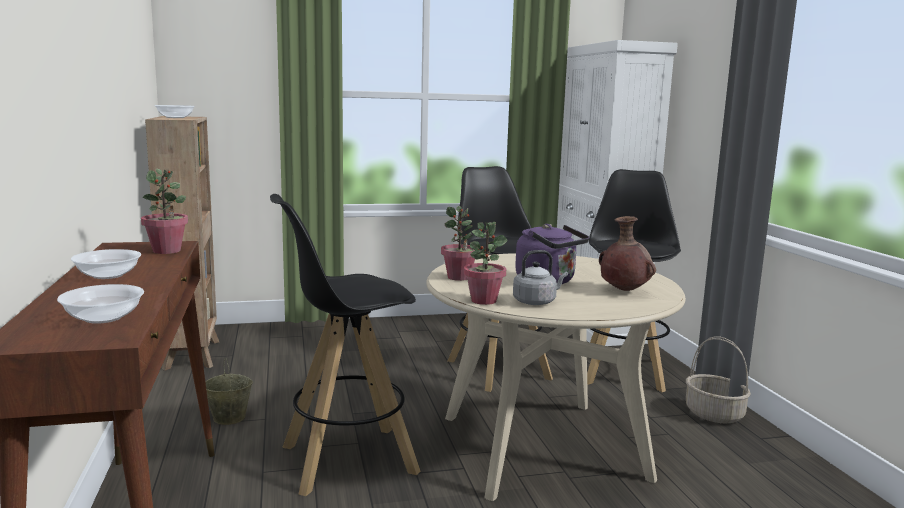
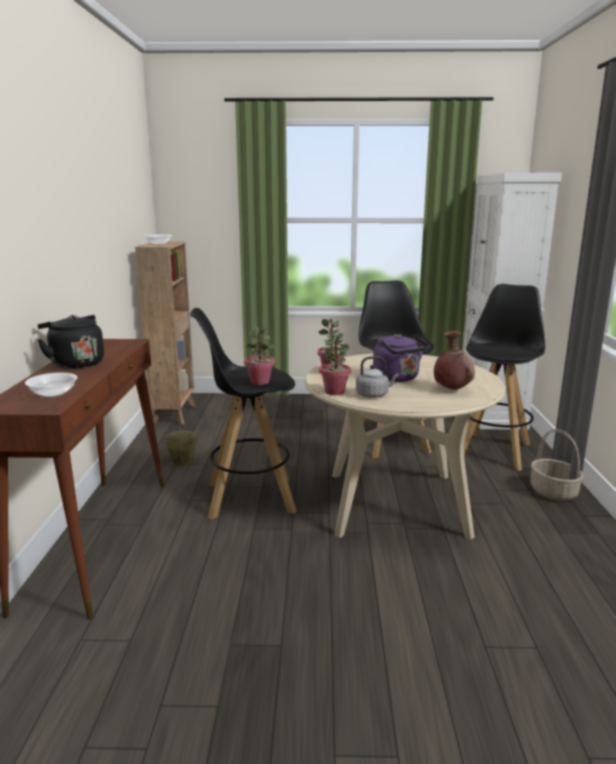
camera: 15 degrees right, 5 degrees up
bowl [71,249,141,279] -> black kettle [38,315,104,369]
potted plant [141,169,188,254] -> potted plant moved to [244,327,275,385]

